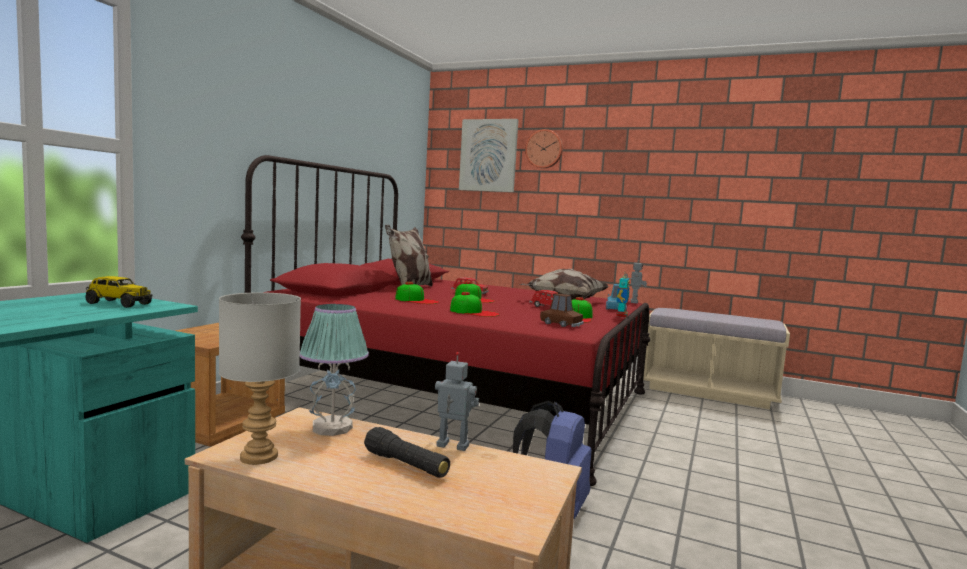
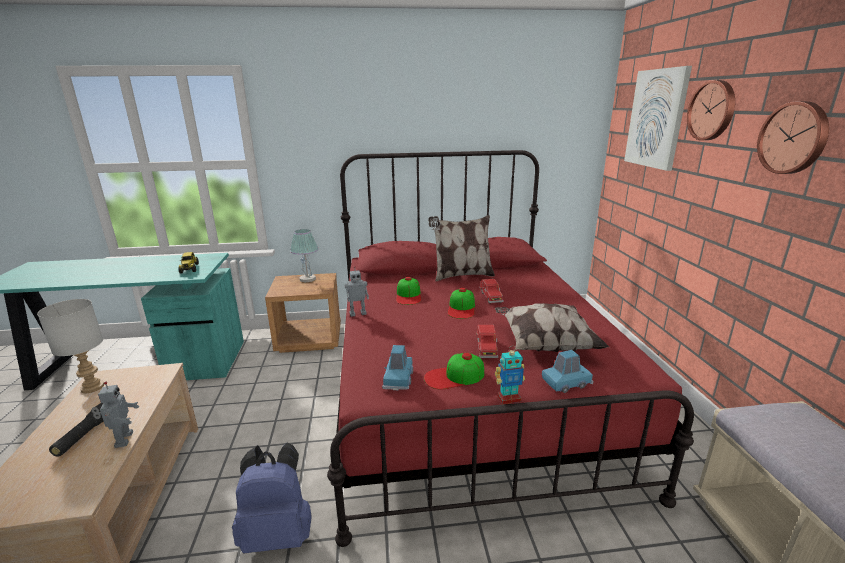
camera: 60 degrees right, 15 degrees up
table lamp [300,304,369,436] -> table lamp moved to [290,229,319,282]
cap [450,292,500,317] -> none
brown toy car [540,294,584,327] -> blue toy car [382,345,413,390]
toy robot [625,258,647,304] -> toy robot moved to [345,266,369,317]
none -> wall clock [757,101,829,174]

